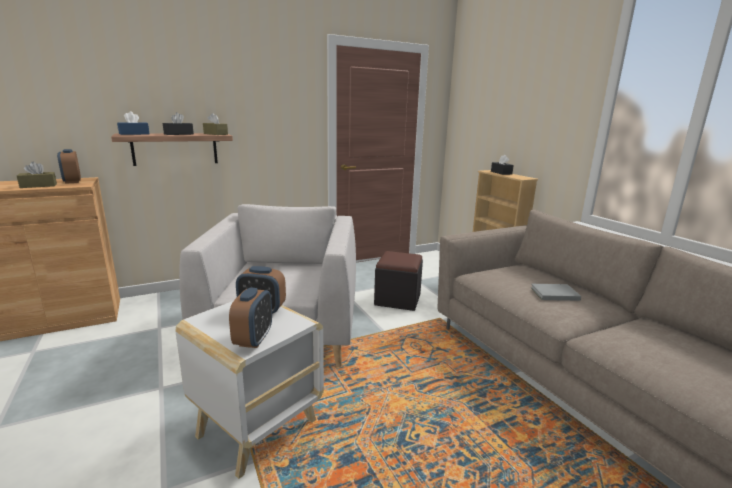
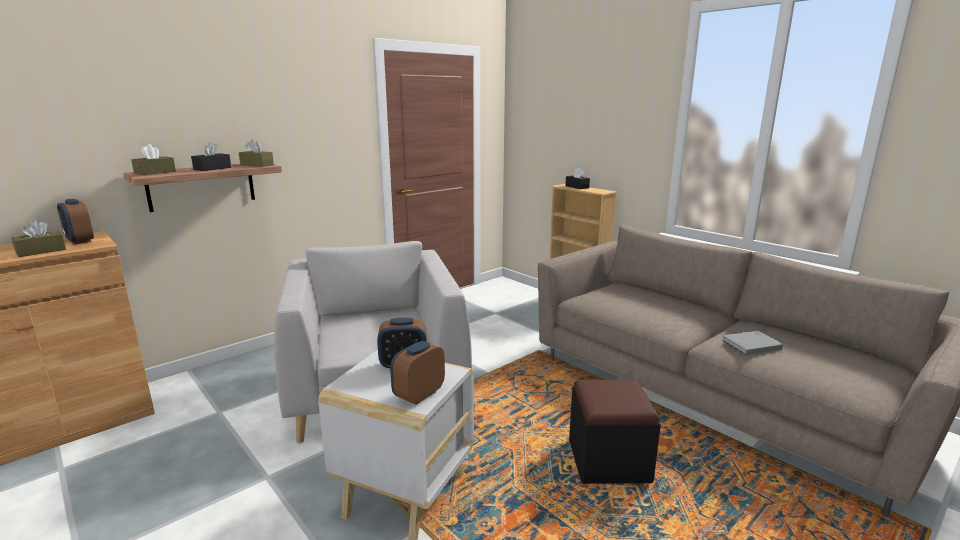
camera: 15 degrees left, 0 degrees up
blue tissue box [117,111,149,135] -> brown tissue box [131,144,176,175]
alarm clock [229,287,272,348] -> alarm clock turned 135 degrees counterclockwise [390,341,445,405]
black ottoman [374,251,423,311] -> black ottoman moved to [569,380,661,484]
grey book [531,284,581,301] -> grey book moved to [722,331,783,355]

